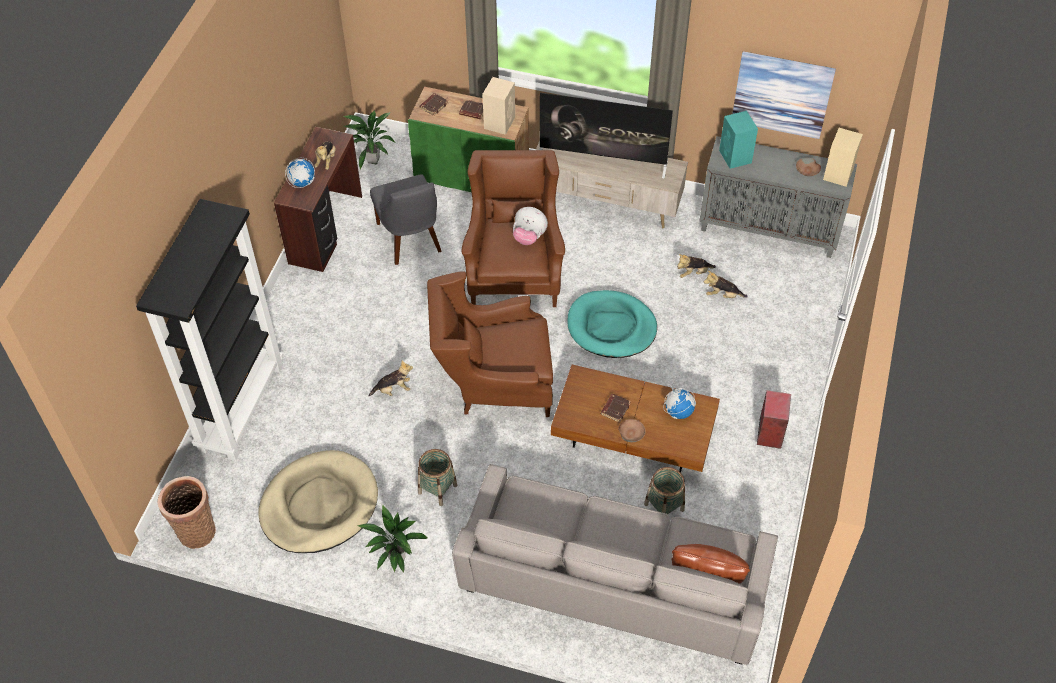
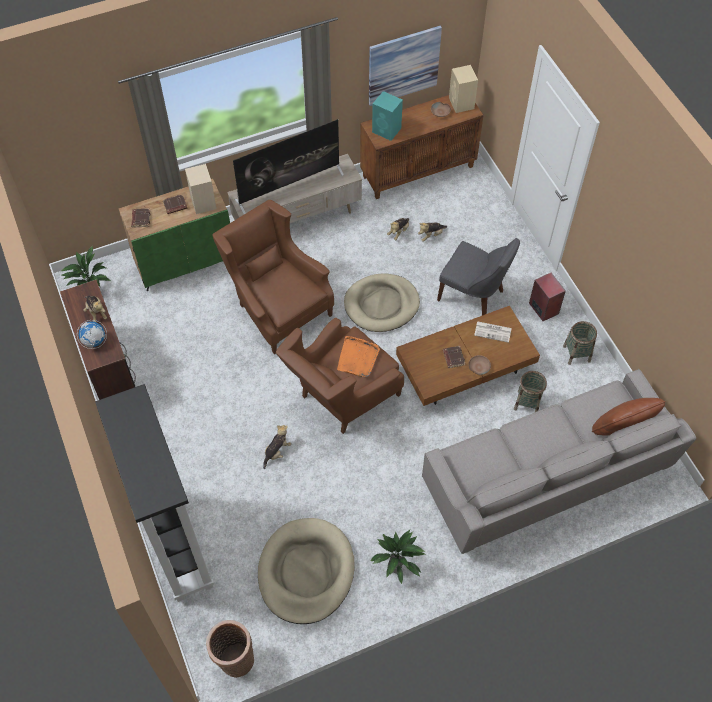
camera: 40 degrees left, 5 degrees up
grey chair [370,174,442,265] -> grey chair moved to [437,238,520,315]
basket [418,449,457,506] -> basket moved to [563,321,597,365]
plush toy [513,207,548,245] -> none
turquoise dog bed [568,290,657,358] -> beige dog bed [344,274,420,332]
globe [663,386,696,419] -> newspaper [474,321,512,343]
grey cabinet [699,136,857,258] -> brown cabinet [360,95,484,199]
none -> orange tray [337,336,380,377]

